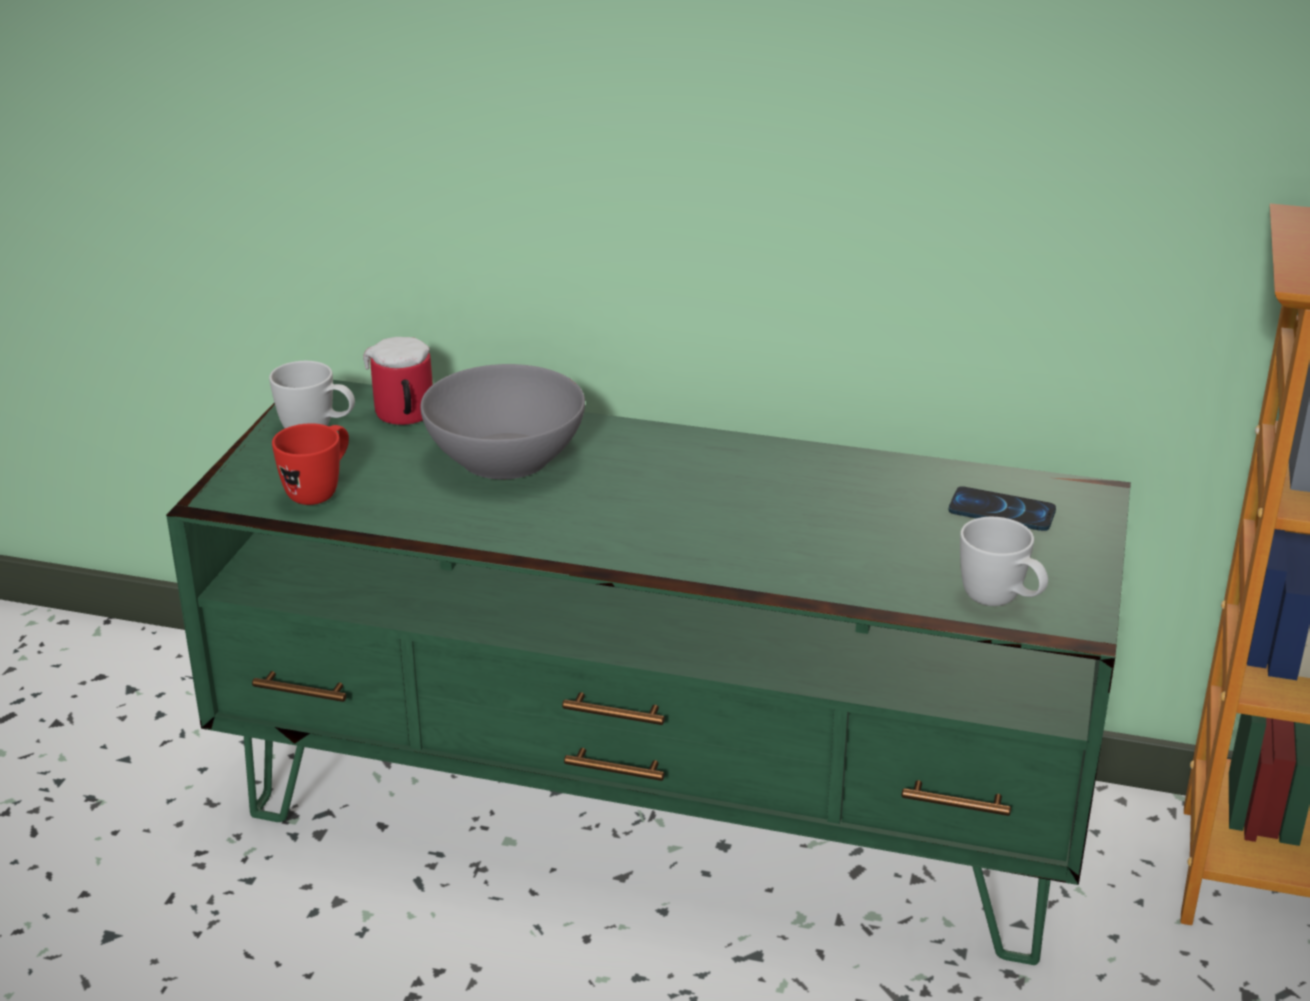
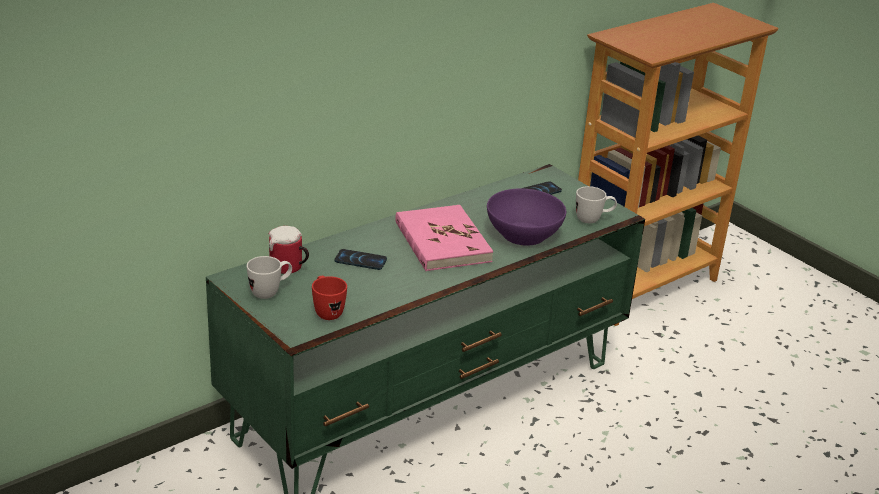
camera: 55 degrees left, 0 degrees up
grey bowl [420,364,585,479] -> phone [335,249,387,270]
none -> pink book [395,205,493,271]
none -> purple bowl [487,189,566,246]

